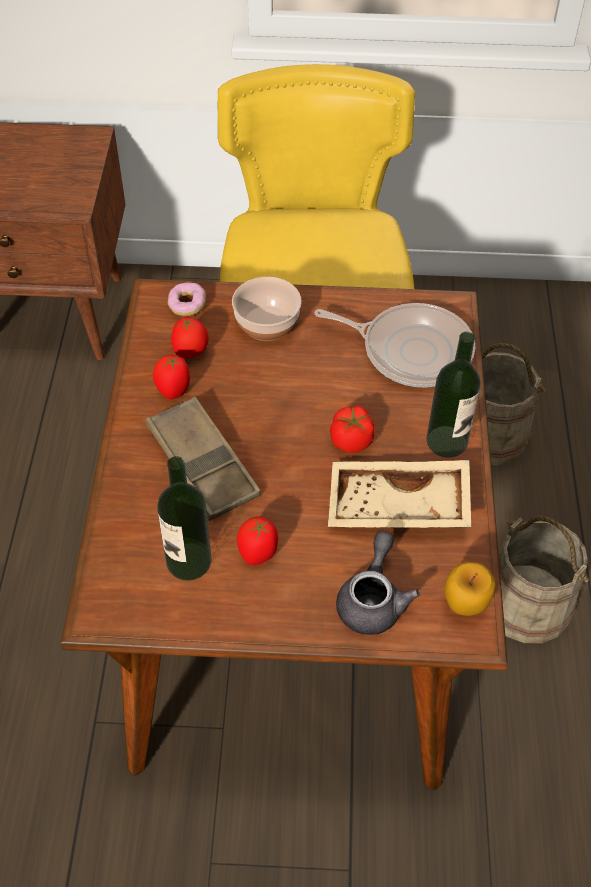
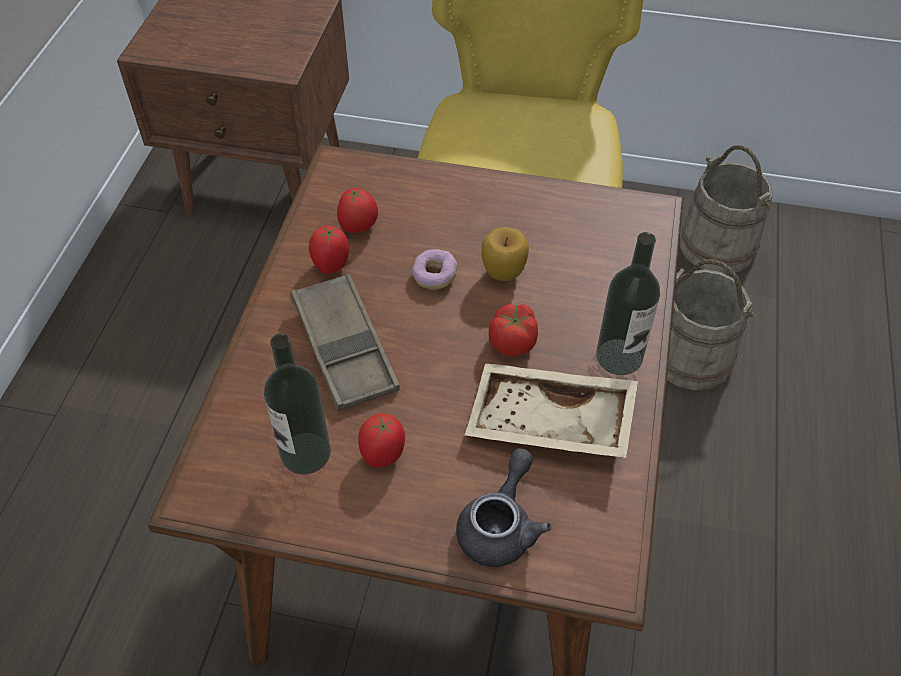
camera: 10 degrees right, 0 degrees up
donut [168,282,206,316] -> donut moved to [412,249,458,290]
bowl [232,277,302,341] -> none
frying pan [315,303,475,388] -> none
apple [444,562,496,616] -> apple moved to [482,227,529,281]
beige bucket [499,515,590,643] -> beige bucket moved to [680,145,773,274]

